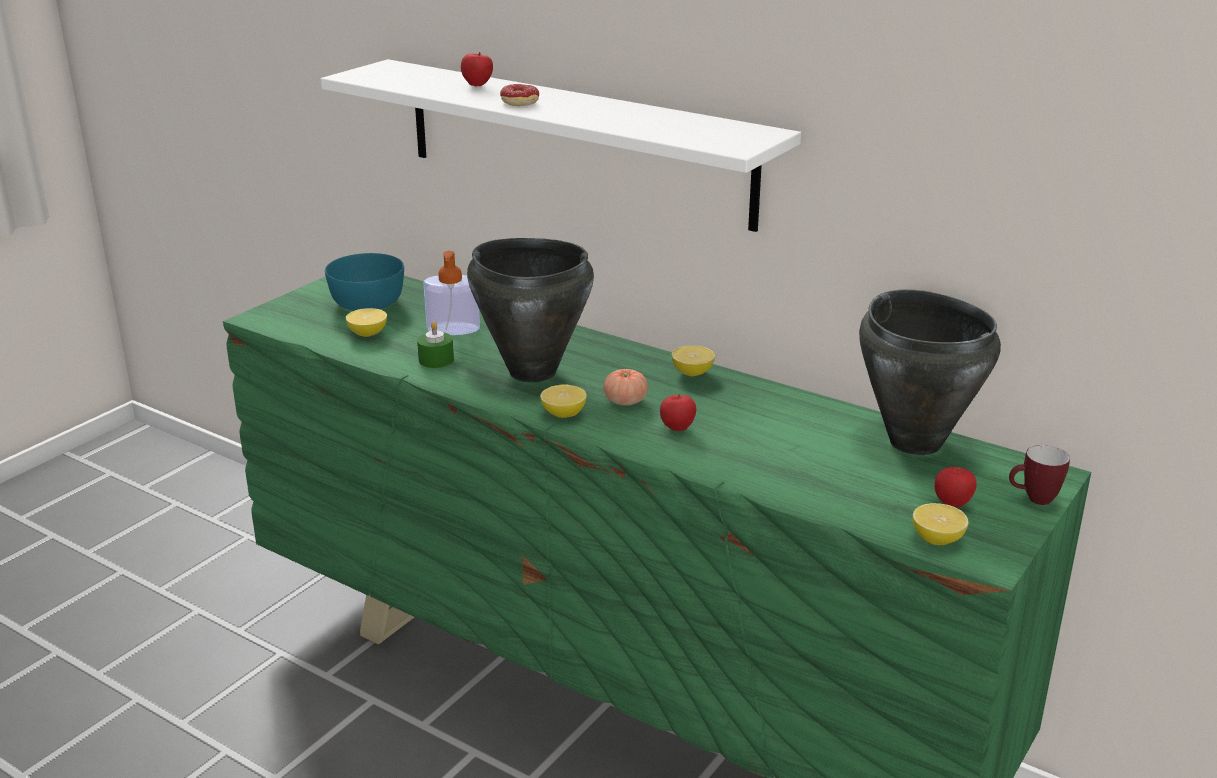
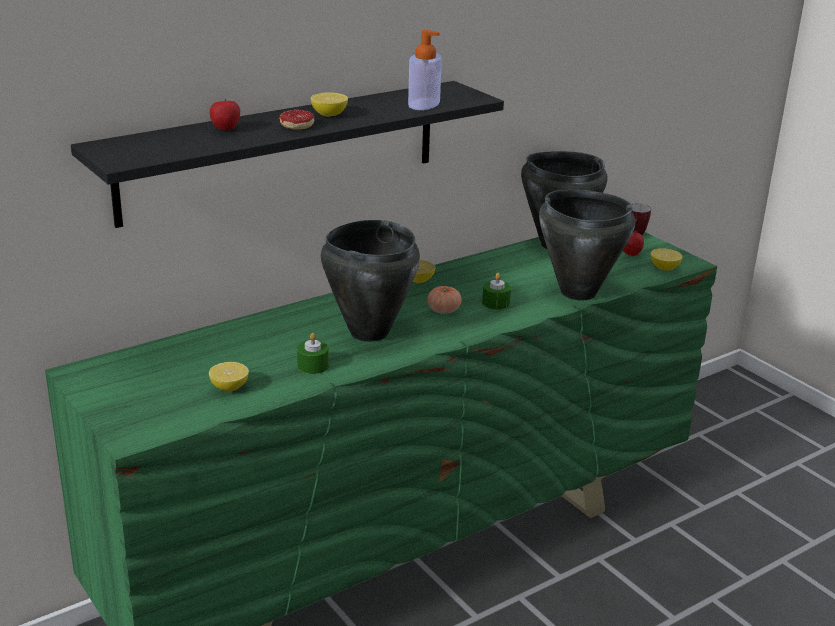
camera: 70 degrees left, 0 degrees up
white shelf [321,59,801,232] -> black shelf [71,81,504,228]
turquoise bowl [325,253,404,311] -> none
soap dispenser [423,251,480,335] -> soap dispenser moved to [408,30,442,110]
lemon [540,384,587,418] -> lemon moved to [311,92,348,117]
apple [660,394,696,431] -> green candle [482,273,511,310]
none -> black cooking pot [539,190,635,300]

